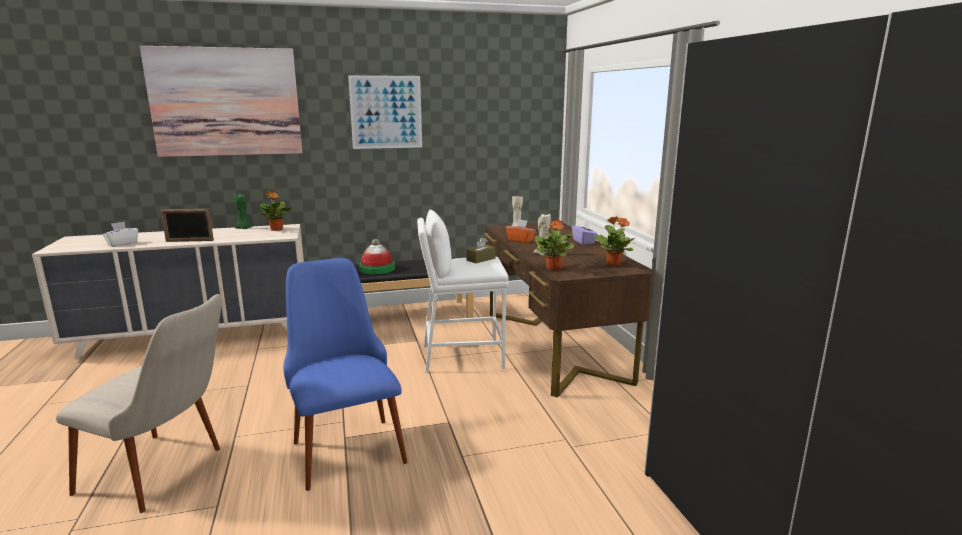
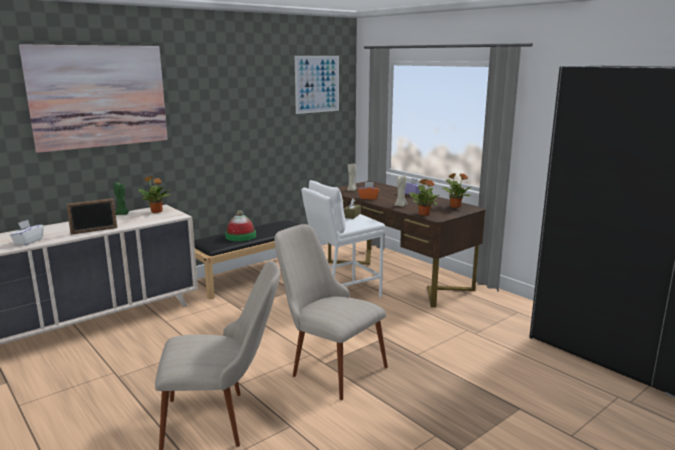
camera: 25 degrees left, 0 degrees up
blue chair [284,258,408,491] -> beige chair [274,224,388,400]
picture [348,75,422,149] -> picture moved to [295,56,339,114]

